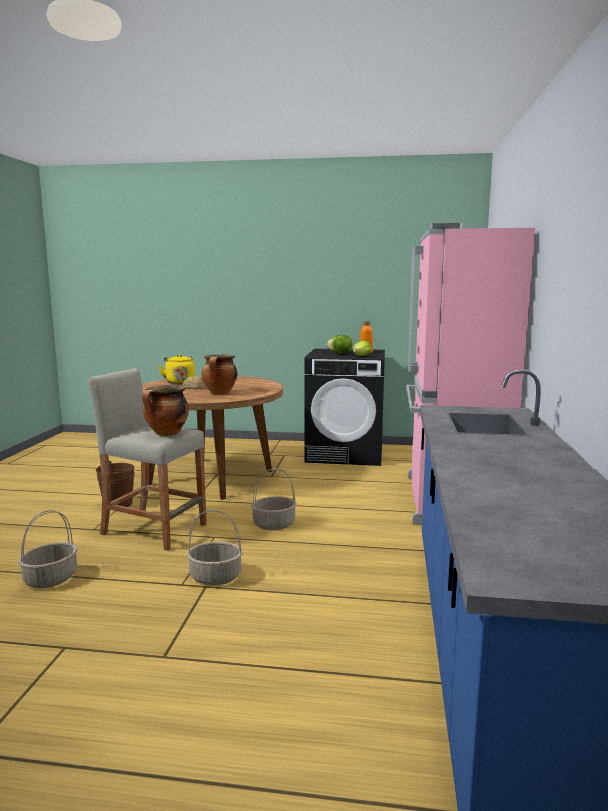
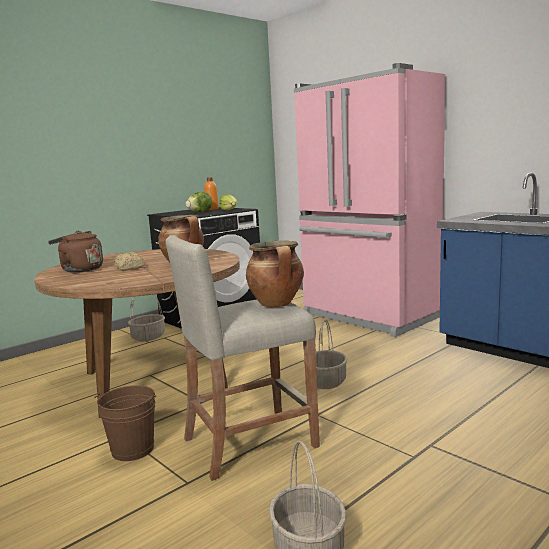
camera: 50 degrees left, 0 degrees up
yellow kettle [159,354,195,384] -> brown kettle [48,231,103,273]
basket [187,510,243,585] -> basket moved to [128,294,165,341]

